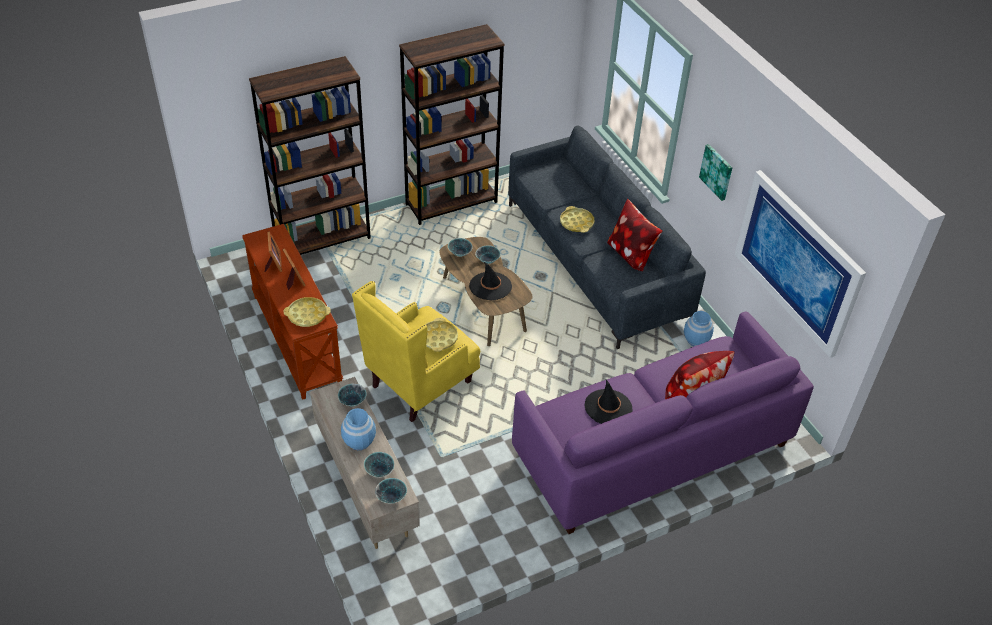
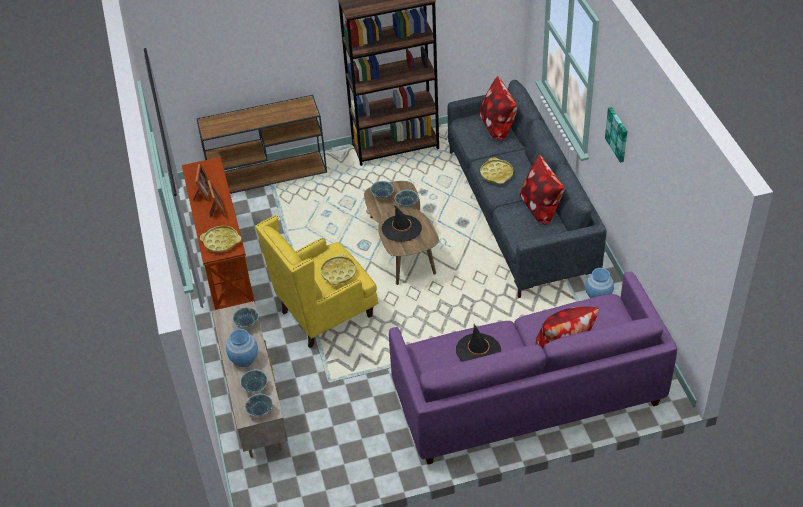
camera: 15 degrees right, 0 degrees up
brown bookcase [249,56,371,255] -> brown console table [197,95,327,194]
picture [734,170,866,358] -> none
none -> pillow [479,76,518,141]

